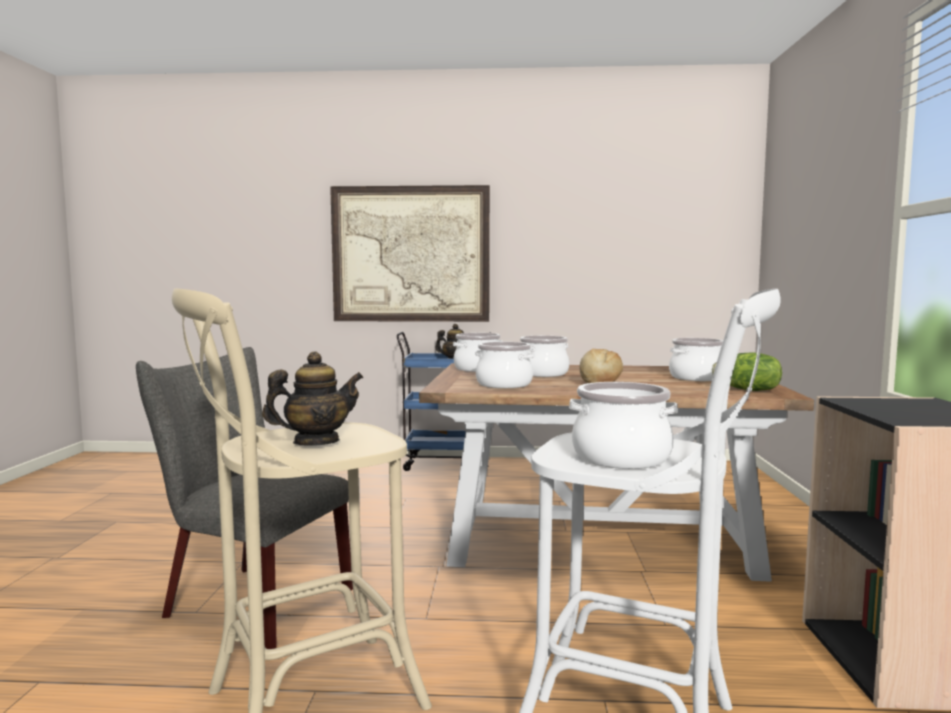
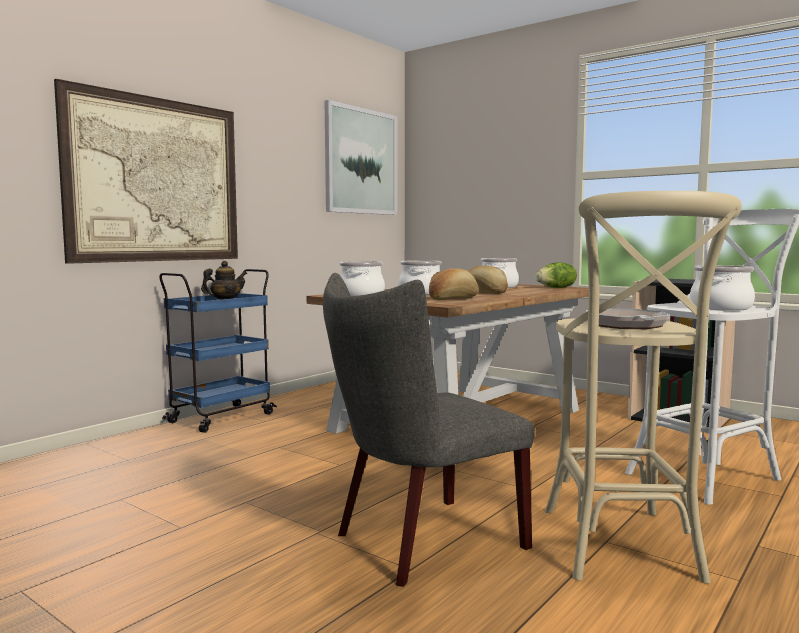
camera: 55 degrees left, 0 degrees up
teapot [262,351,363,445] -> frying pan [586,309,670,329]
cooking pot [475,342,534,388] -> bread [429,268,479,300]
none -> picture [325,100,397,215]

